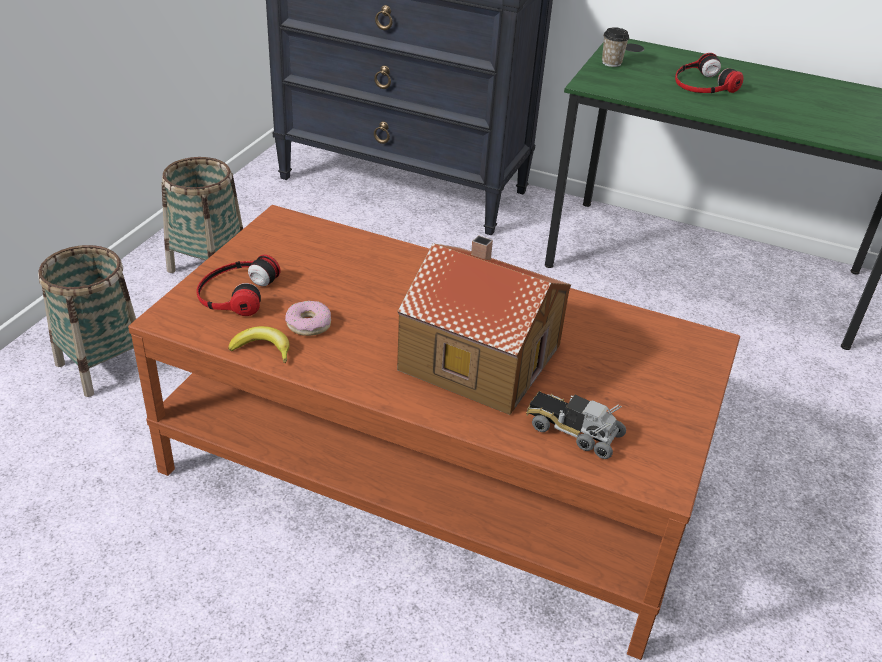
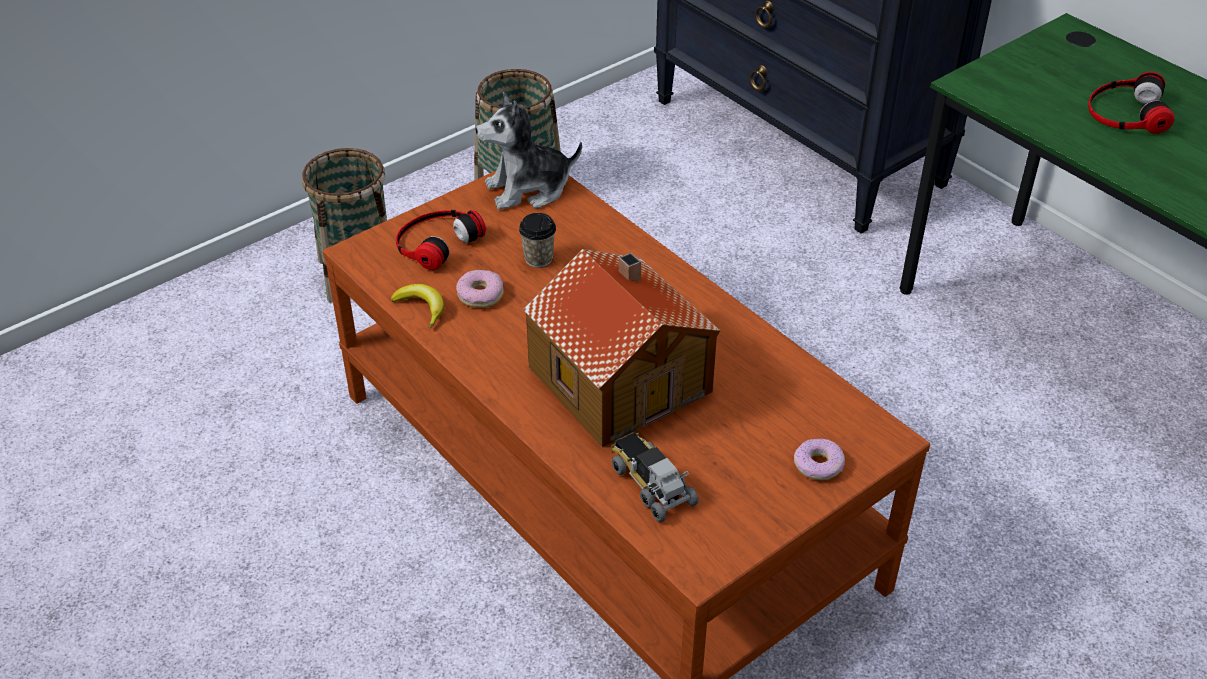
camera: 30 degrees right, 5 degrees up
cup [602,27,629,67] -> cup moved to [519,213,556,268]
none -> plush toy [476,92,582,210]
none -> donut [794,439,845,480]

